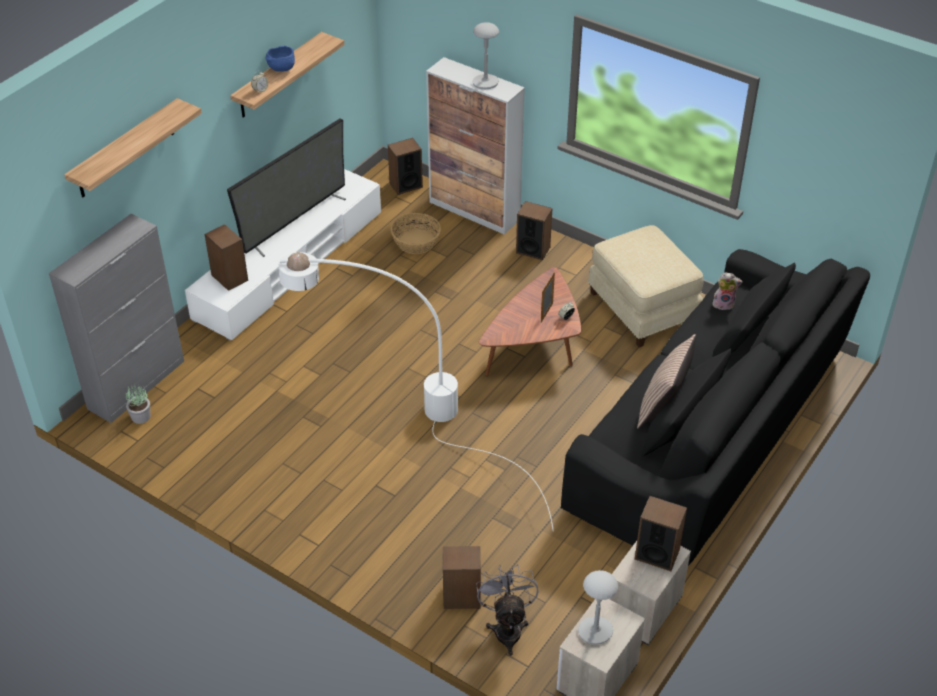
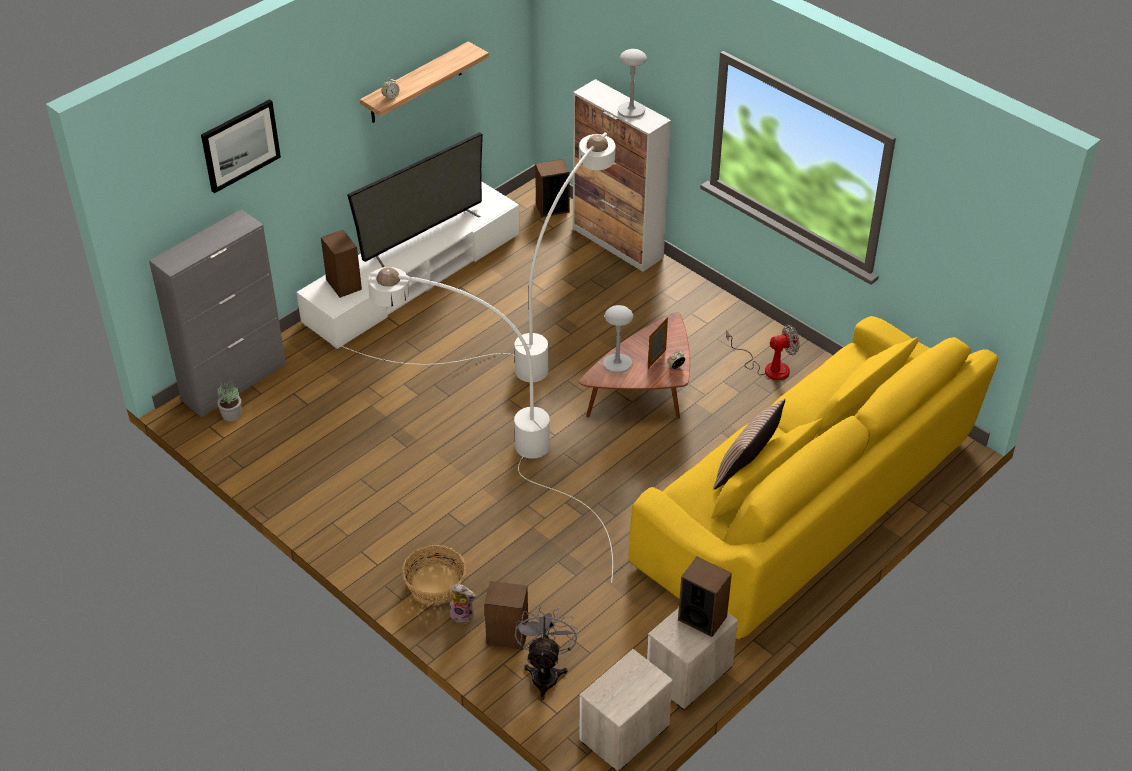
camera: 10 degrees right, 0 degrees up
shelf [64,98,202,197] -> picture [201,99,281,193]
blue bowl [265,46,295,72] -> none
basket [391,213,441,254] -> basket moved to [402,545,466,603]
speaker [516,201,552,261] -> none
black sofa [561,249,870,565] -> yellow sofa [629,316,998,640]
grey table lamp [578,570,618,645] -> grey table lamp moved to [603,305,633,373]
beige ottoman [588,225,704,348] -> fan [726,325,800,380]
plush toy [712,272,743,310] -> plush toy moved to [450,584,476,624]
none -> white floor lamp [334,132,616,382]

